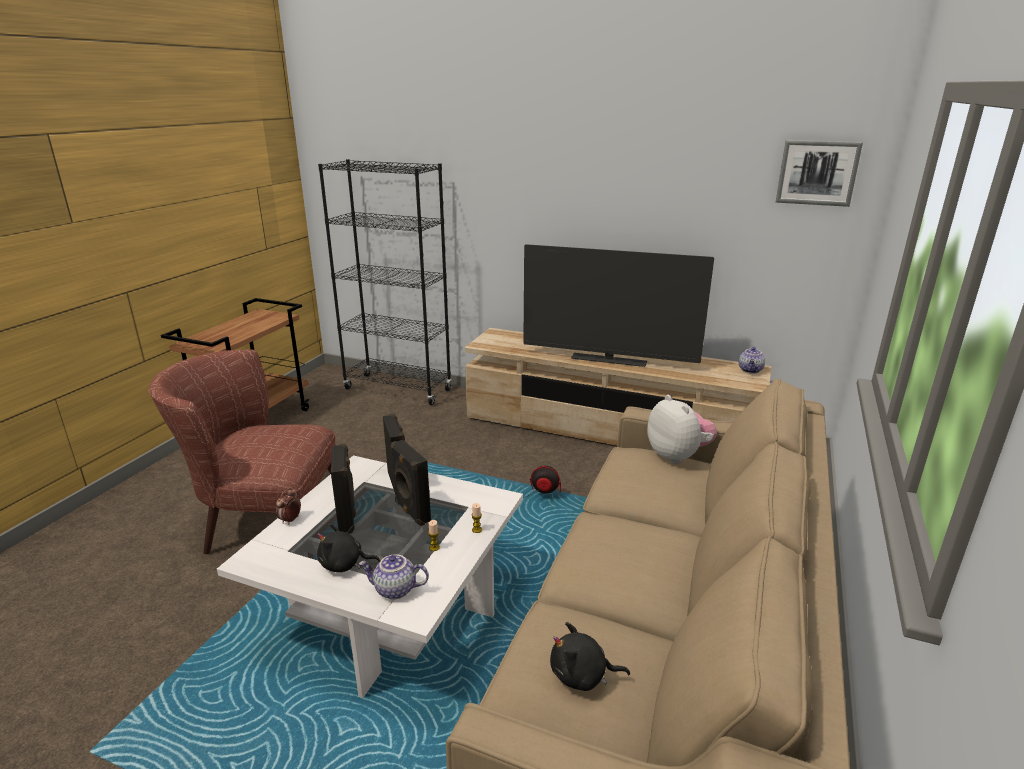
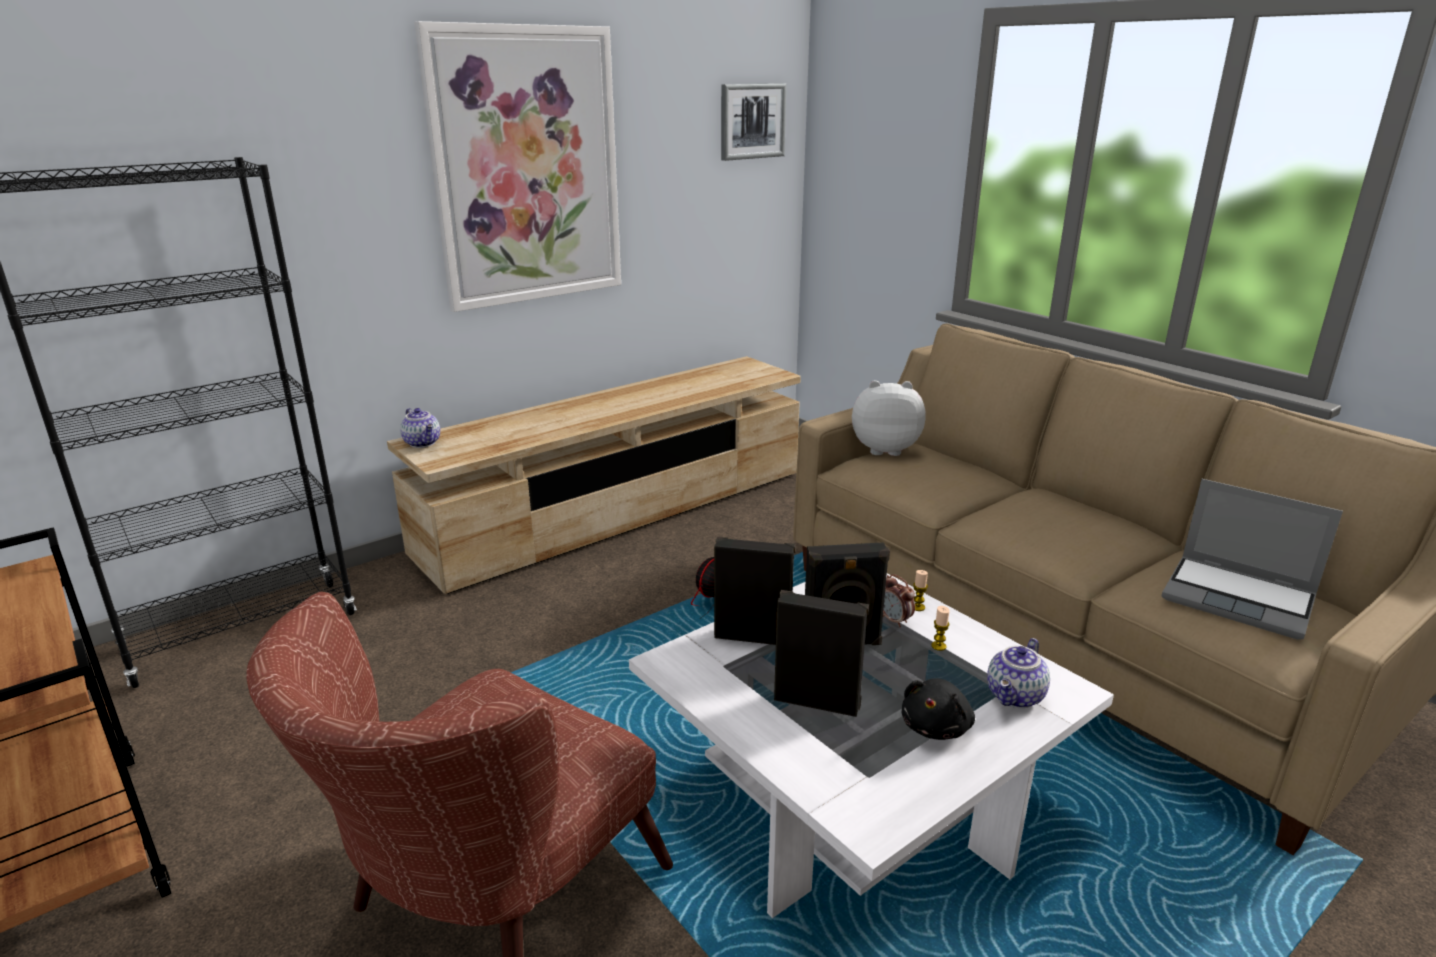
camera: 60 degrees left, 0 degrees up
alarm clock [276,488,301,524] -> alarm clock moved to [883,574,915,627]
television [523,244,714,367] -> none
black plush toy [550,622,630,691] -> laptop [1162,479,1343,640]
teapot [739,346,765,374] -> teapot moved to [400,408,440,448]
none -> picture [414,21,621,312]

